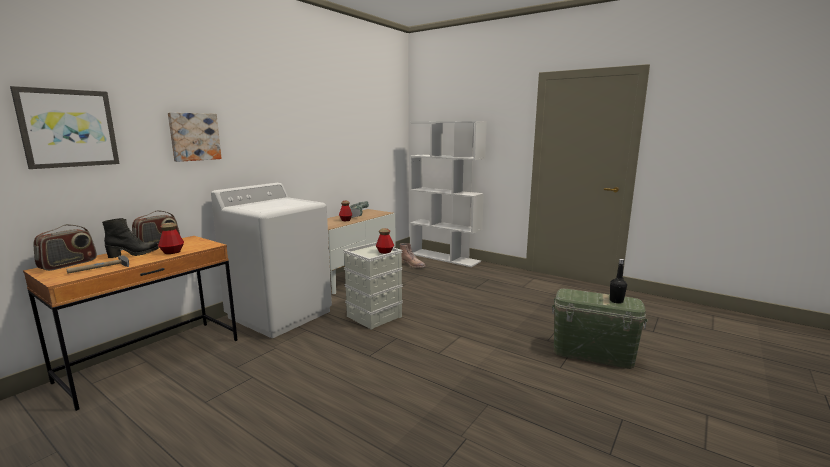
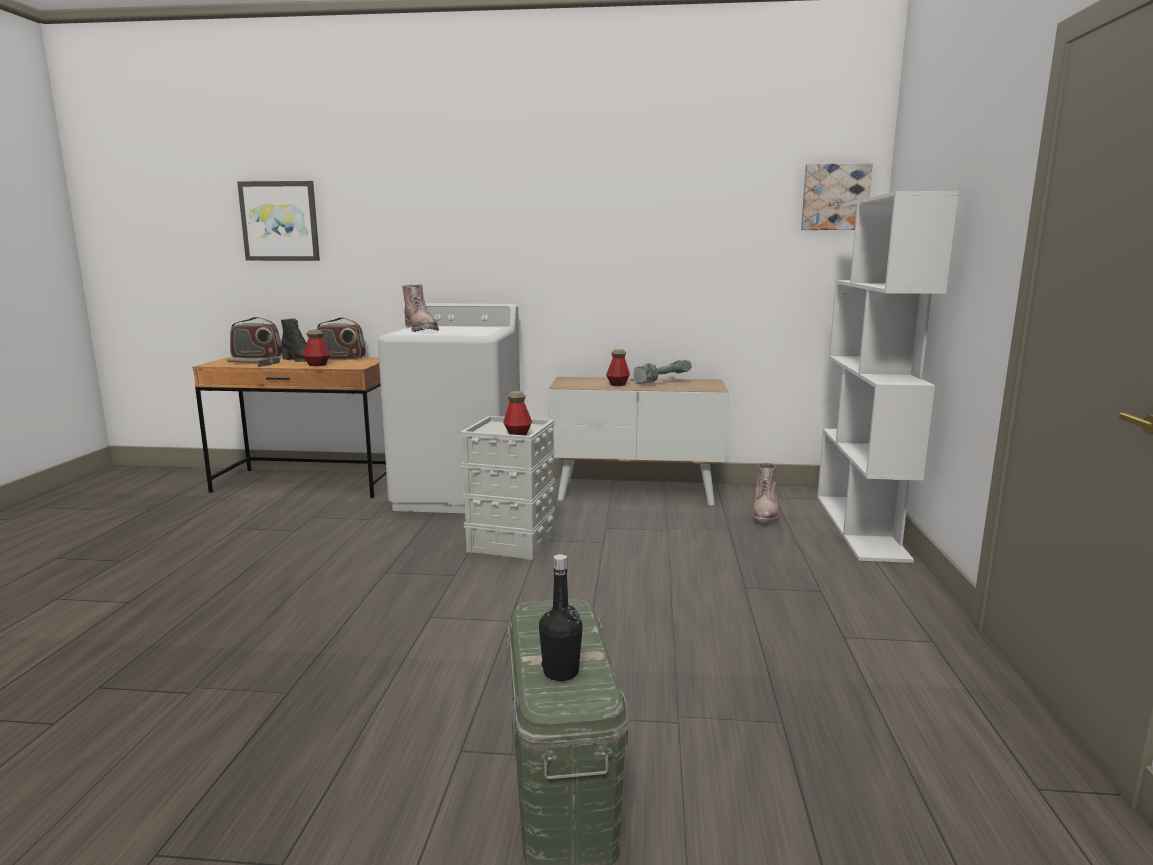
camera: 60 degrees right, 0 degrees up
picture [168,112,222,162] -> picture moved to [801,163,873,230]
none -> brown boot [402,284,439,332]

